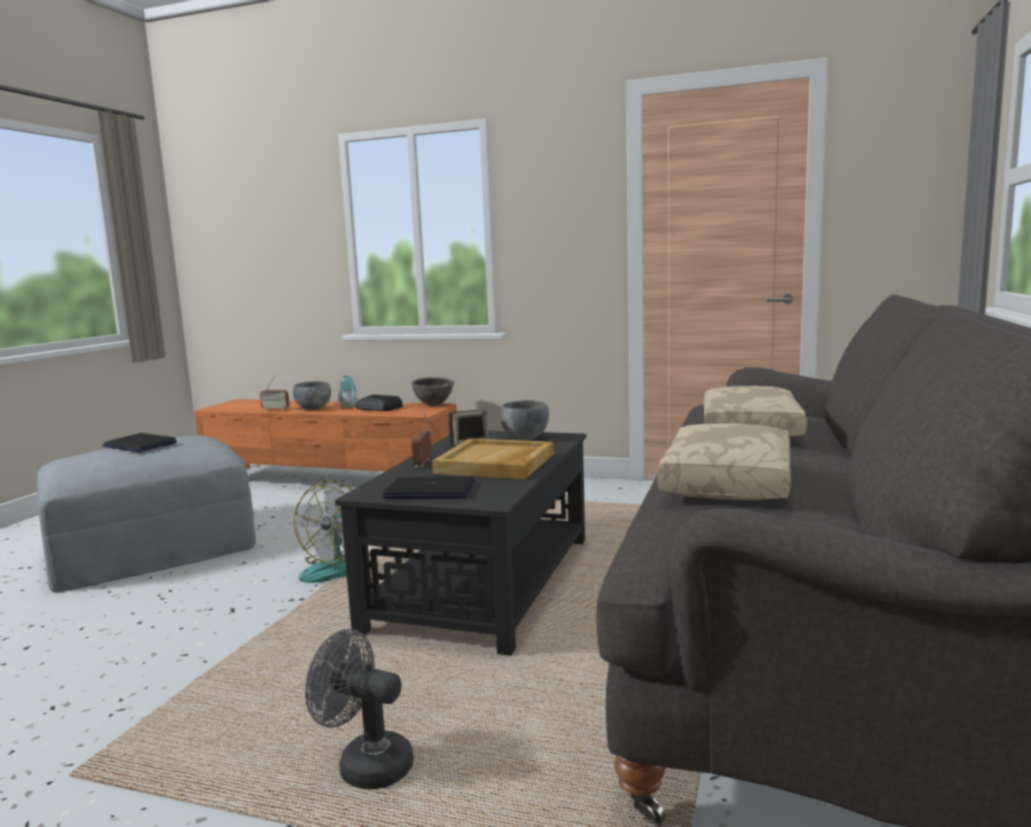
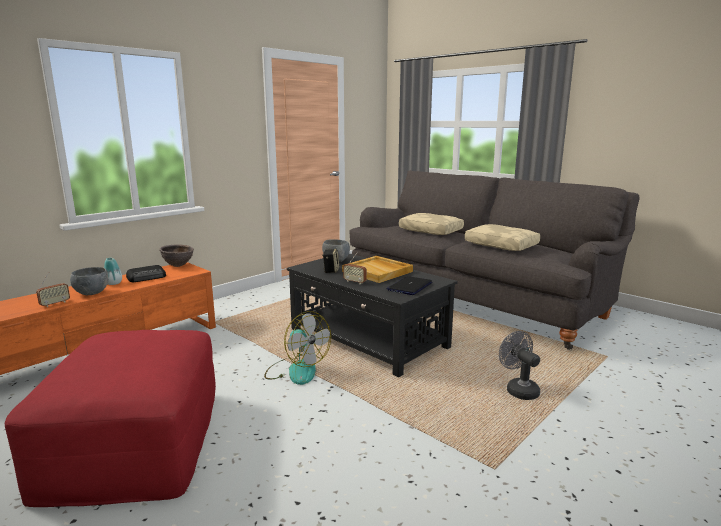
camera: 65 degrees left, 5 degrees up
grey ottoman [37,436,256,592] -> red ottoman [5,330,216,507]
laptop [102,433,177,452] -> none
grey fan [305,629,414,789] -> grey fan turned 105 degrees clockwise [499,331,540,400]

